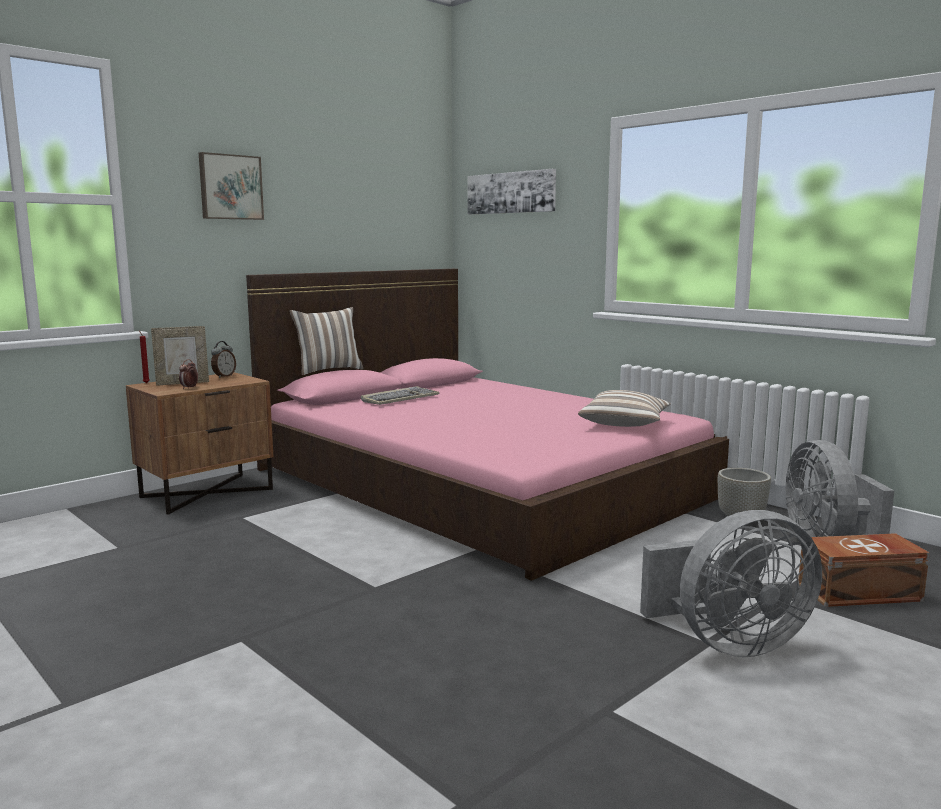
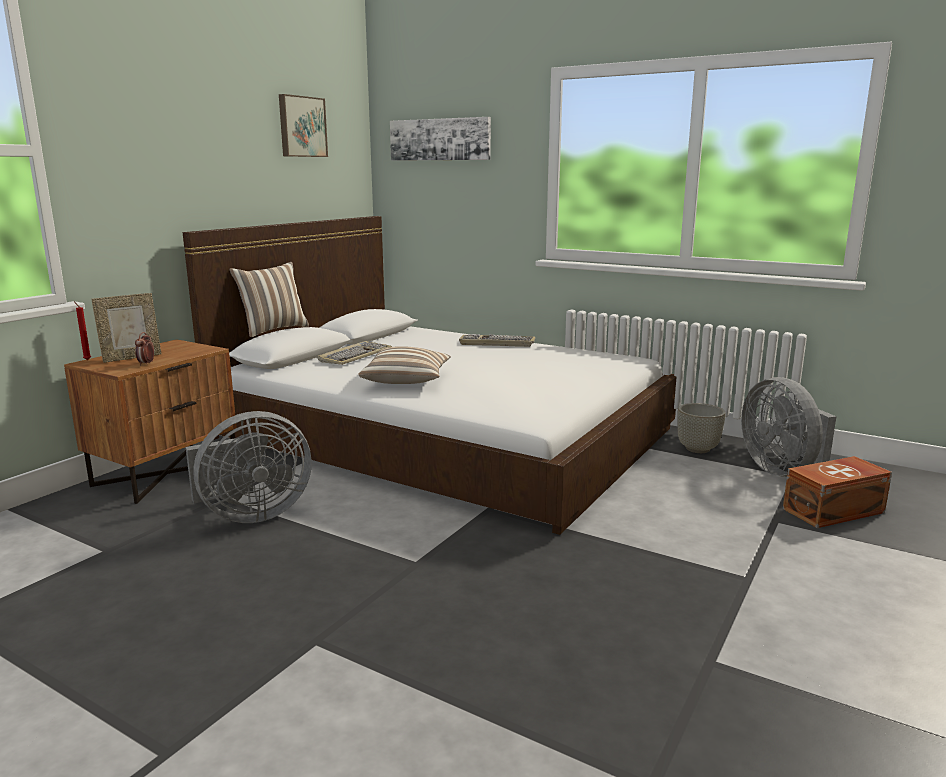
camera: 15 degrees left, 5 degrees up
picture [199,152,264,220] -> picture moved to [279,94,328,157]
alarm clock [211,341,236,378] -> none
pink bed [246,269,729,581] -> white bed [183,216,676,535]
pillow [578,390,671,427] -> pillow moved to [358,346,451,384]
grey fan [640,510,822,657] -> grey fan moved to [186,411,312,523]
none -> keyboard [459,334,535,347]

